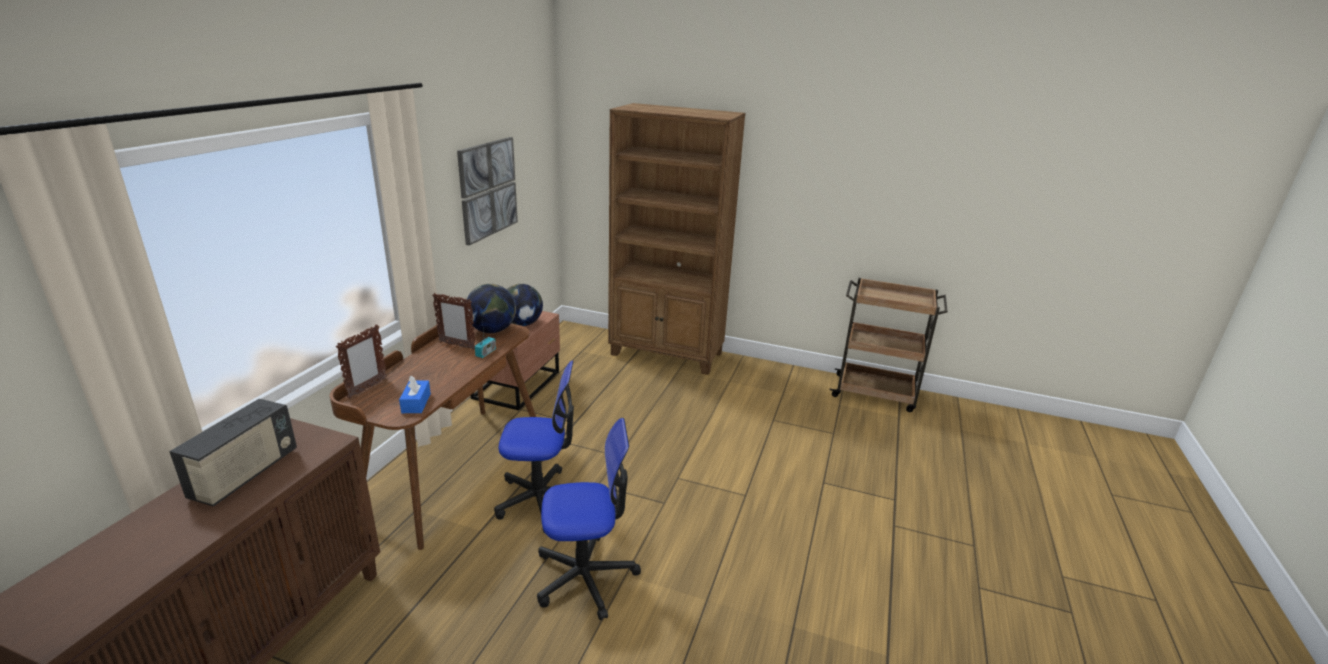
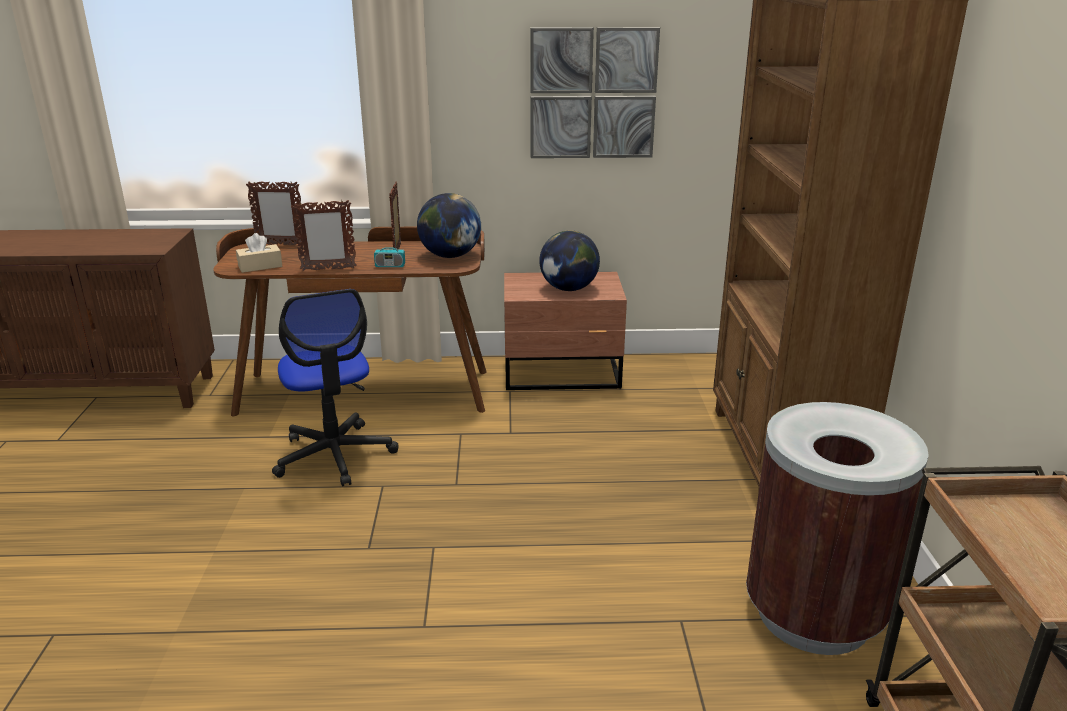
camera: 70 degrees right, 0 degrees up
radio [169,399,297,506] -> none
blue tissue box [399,376,431,413] -> beige tissue box [236,233,282,273]
office chair [537,418,641,621] -> none
none -> picture frame [291,200,357,271]
none -> brown trash can [746,402,929,655]

